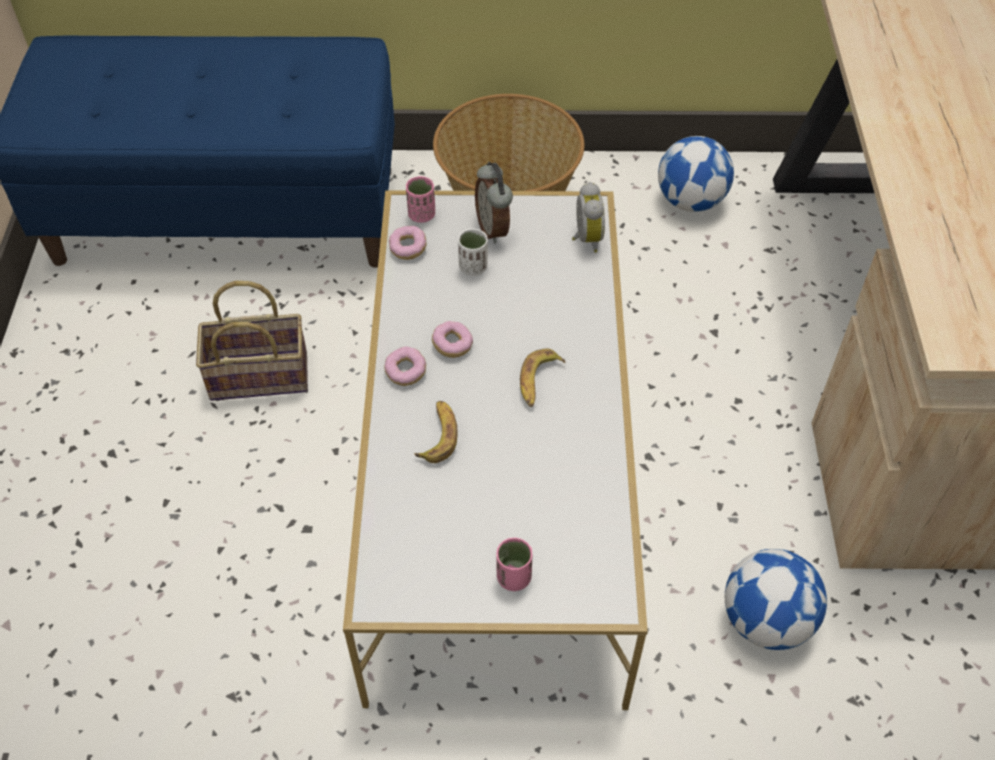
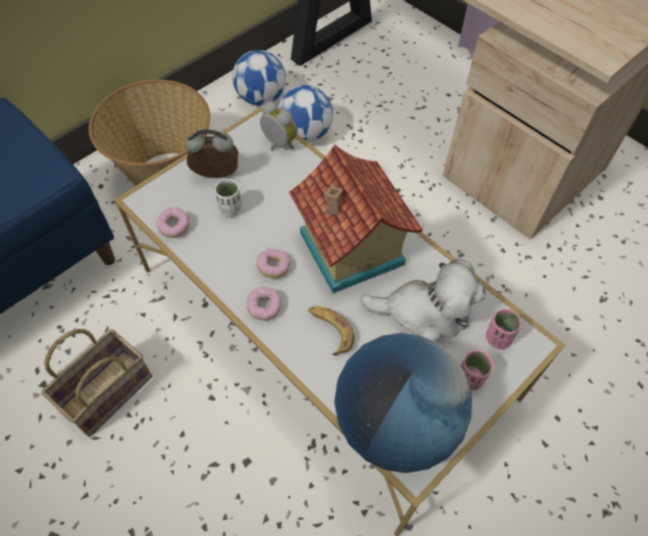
camera: 45 degrees left, 5 degrees up
pink cup [406,176,435,223] -> pink cup moved to [486,309,522,349]
alarm clock [475,162,513,244] -> alarm clock turned 150 degrees clockwise [185,129,238,178]
banana [520,348,566,407] -> toy house [289,145,423,293]
football [725,549,827,650] -> football moved to [278,85,333,142]
none -> globe [334,333,472,473]
none -> plush toy [360,258,486,342]

